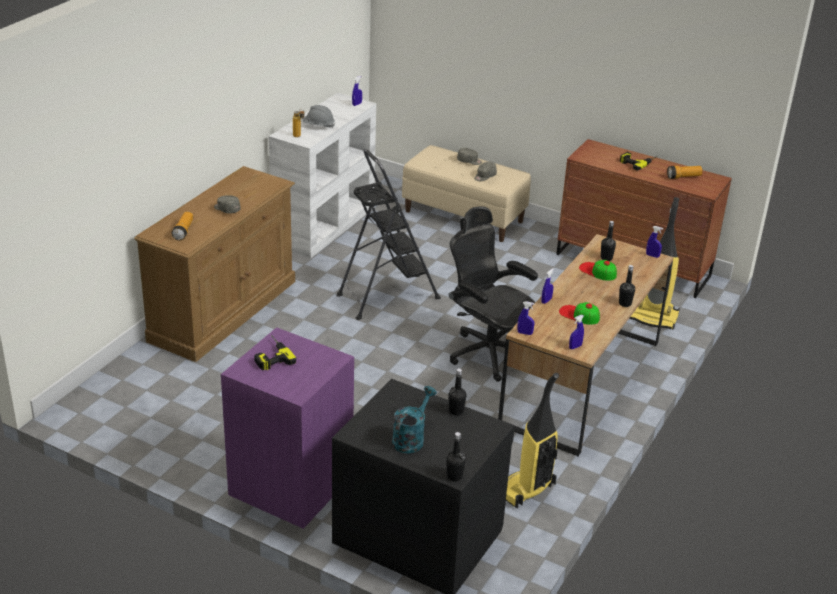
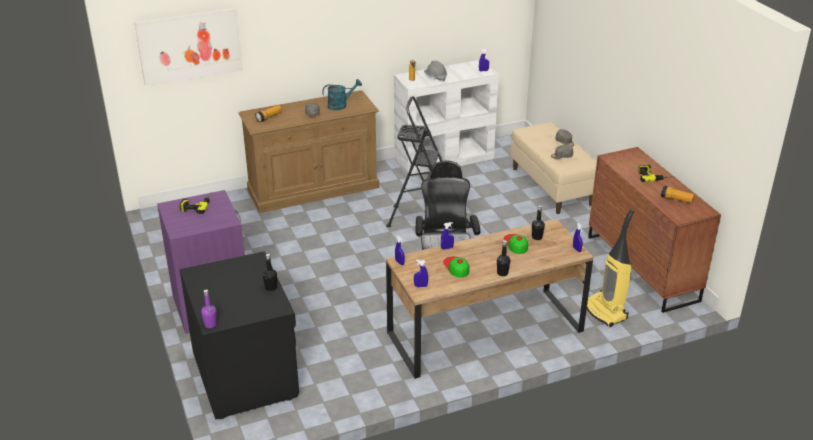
camera: 40 degrees right, 0 degrees up
turquoise watering can [392,386,437,453] -> turquoise watering can moved to [322,79,362,110]
black bottle [446,432,466,482] -> purple bottle [201,289,217,328]
vacuum cleaner [506,373,559,508] -> none
none -> picture [134,8,243,86]

